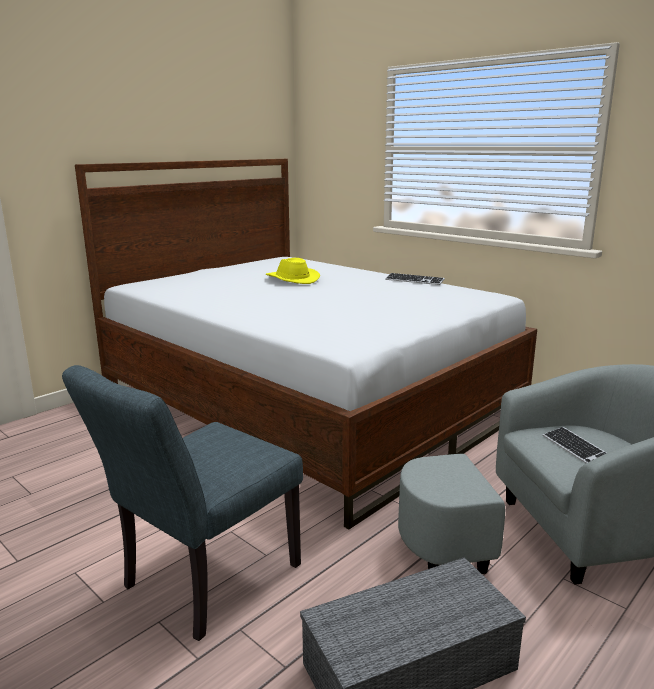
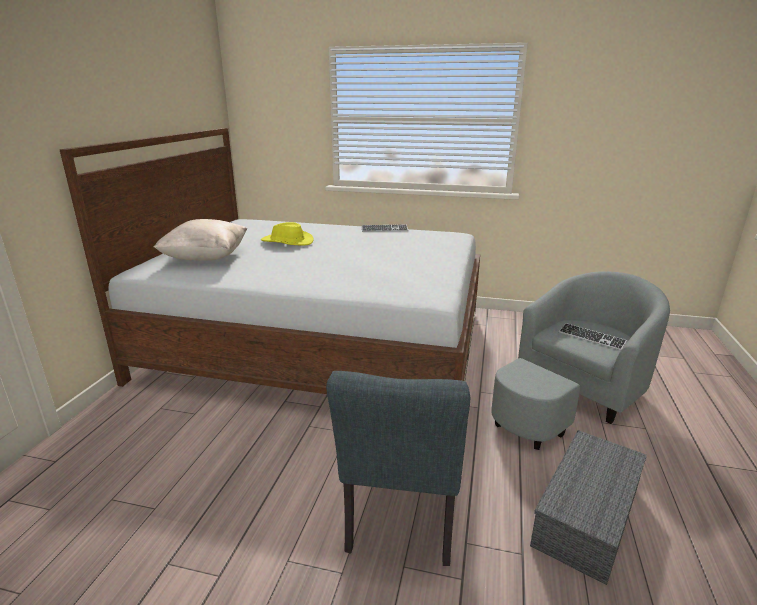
camera: 30 degrees left, 5 degrees up
none -> beige pillow [153,219,247,261]

